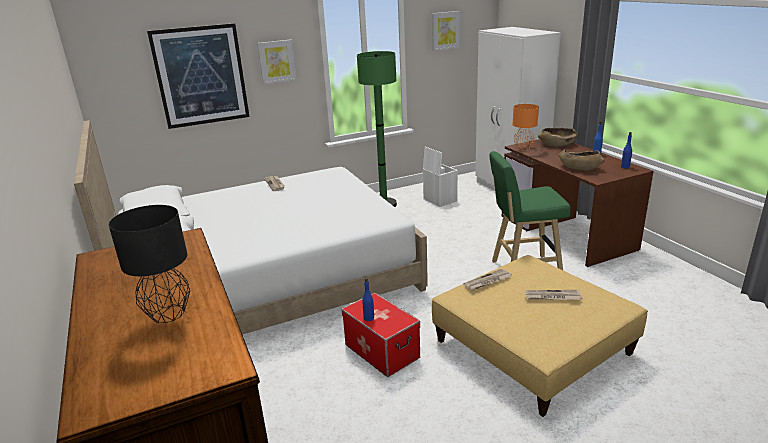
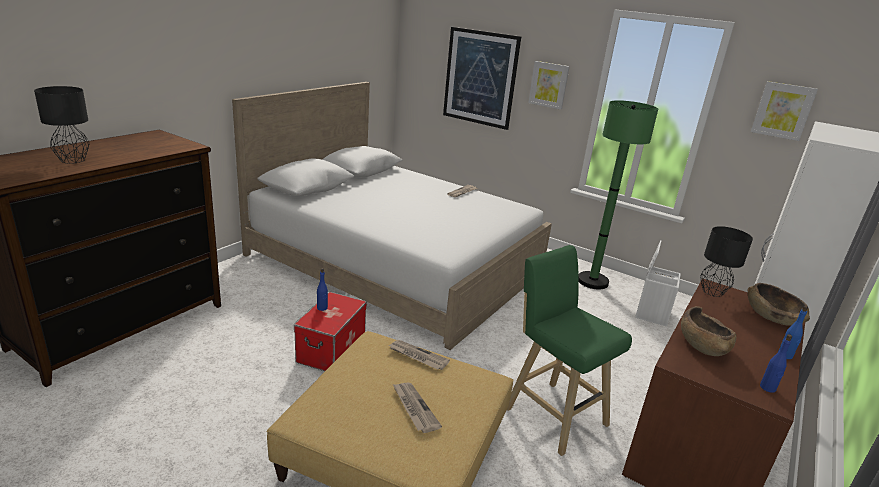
camera: 55 degrees right, 0 degrees up
orange table lamp [513,104,539,151] -> black table lamp [700,226,753,297]

